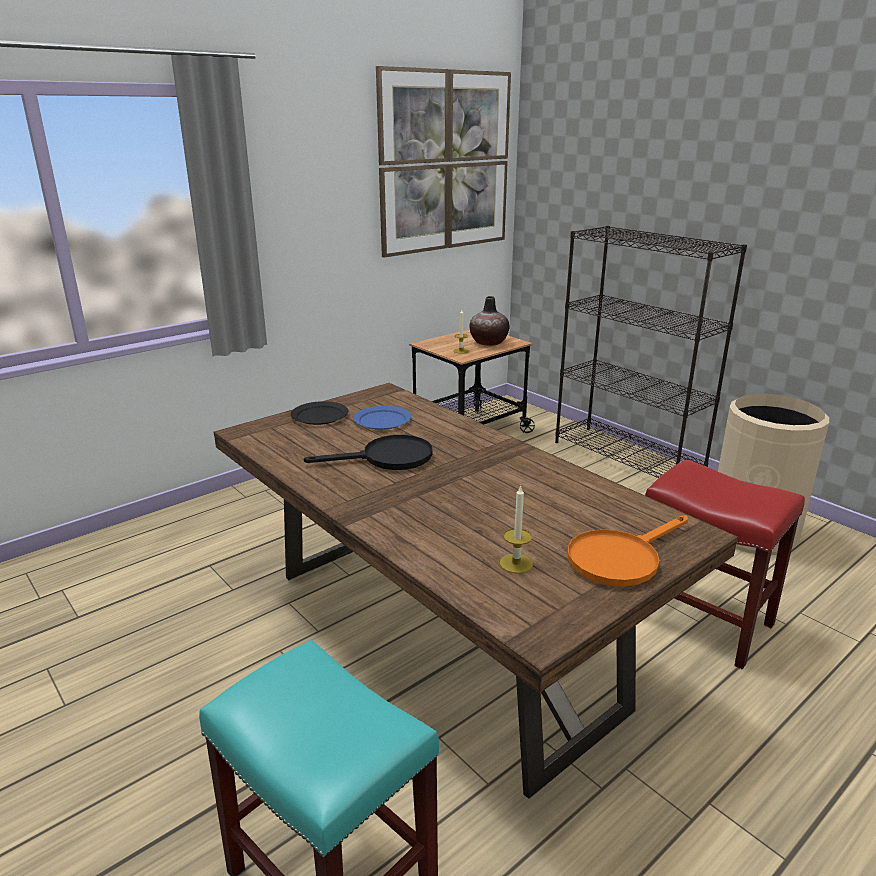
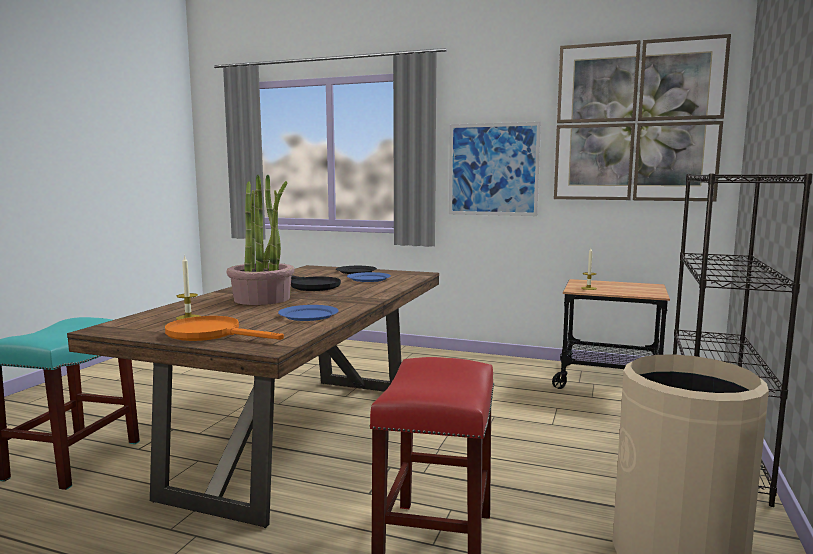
camera: 60 degrees right, 15 degrees down
vase [470,296,509,346] -> none
none -> potted plant [227,175,295,305]
none -> blue plate [278,305,338,321]
none -> picture [449,122,541,216]

